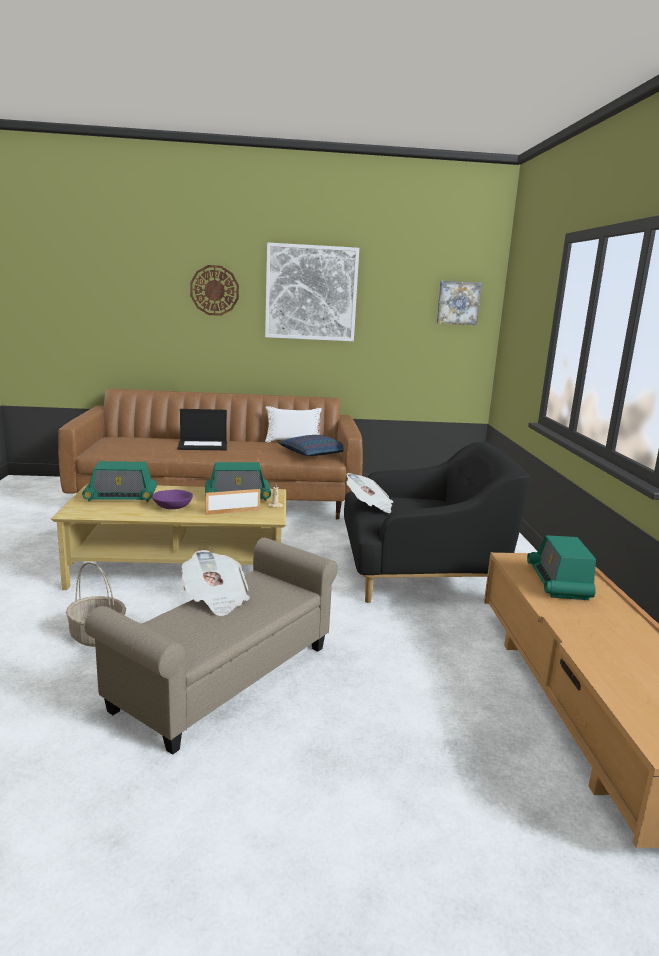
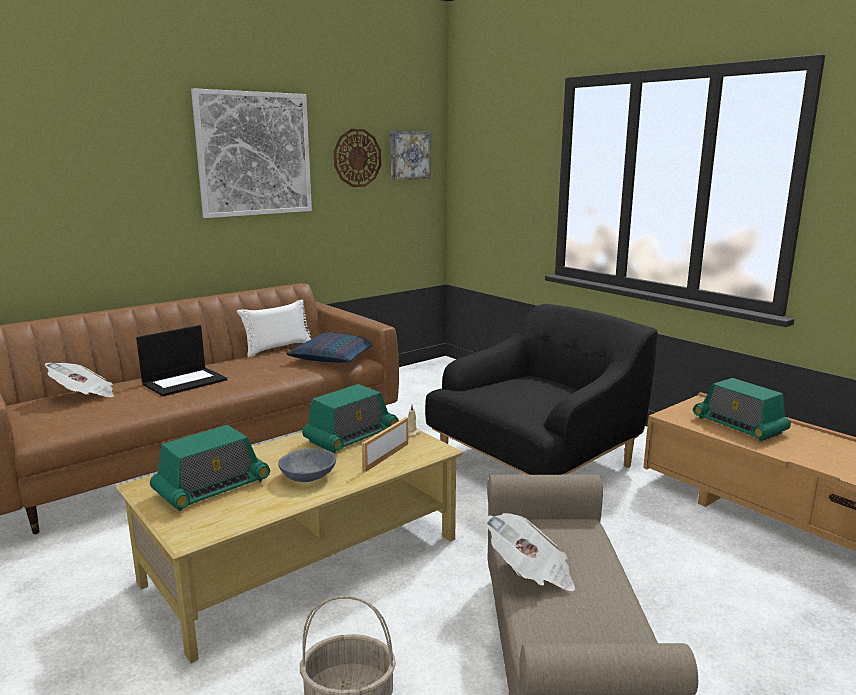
camera: 35 degrees left, 0 degrees up
purple bowl [152,490,193,509] -> grey bowl [278,448,336,482]
wall clock [190,265,239,316] -> wall clock moved to [334,129,381,187]
newspaper [346,473,393,513] -> newspaper moved to [45,363,114,397]

